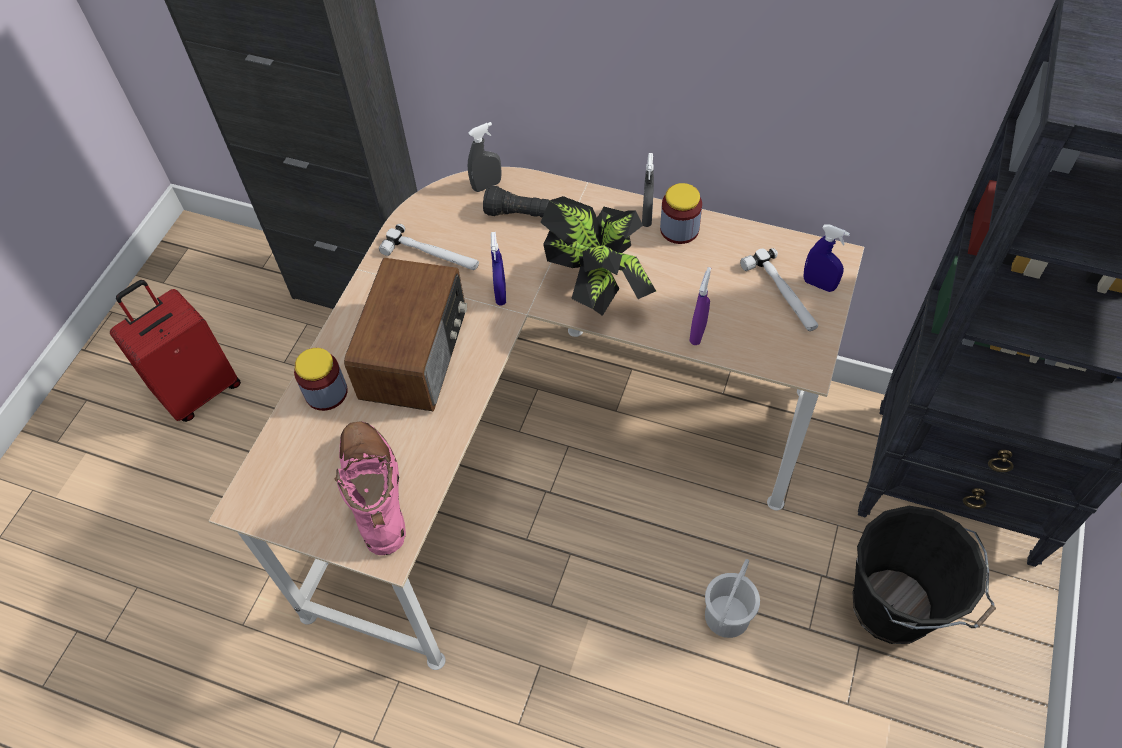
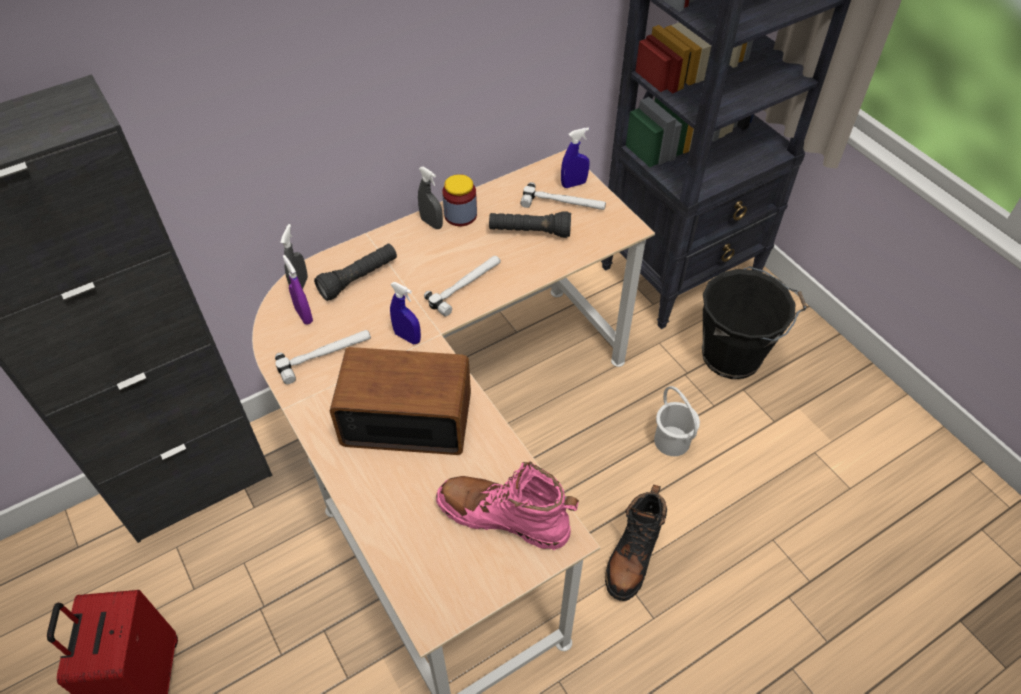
camera: 55 degrees left, 5 degrees down
jar [294,348,348,411] -> none
radio [344,258,467,411] -> radio turned 45 degrees counterclockwise [330,347,471,455]
potted plant [540,196,656,316] -> hammer [424,256,501,317]
purple spray bottle [690,267,711,345] -> purple spray bottle moved to [282,255,313,325]
none -> black flashlight [489,211,571,238]
none -> black boot [605,485,667,601]

